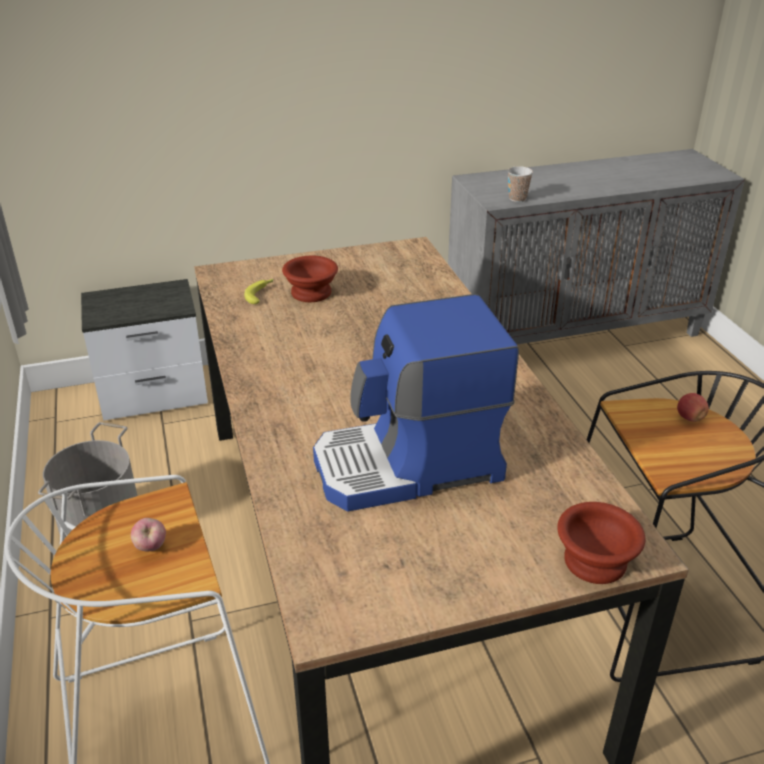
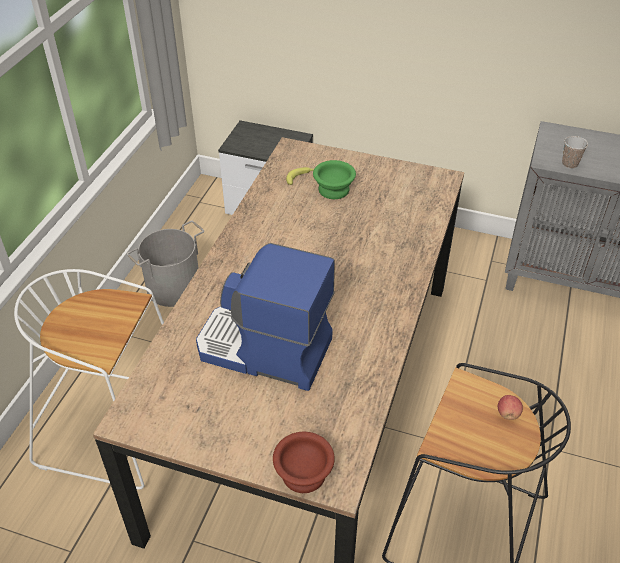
camera: 35 degrees right, 10 degrees up
apple [131,518,166,551] -> none
brown bowl [282,255,338,302] -> green bowl [313,160,356,199]

